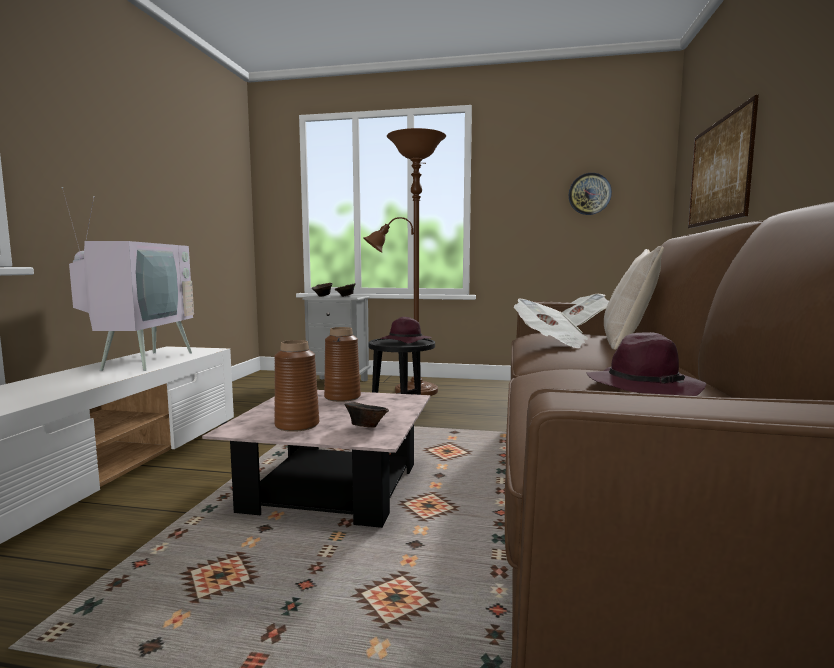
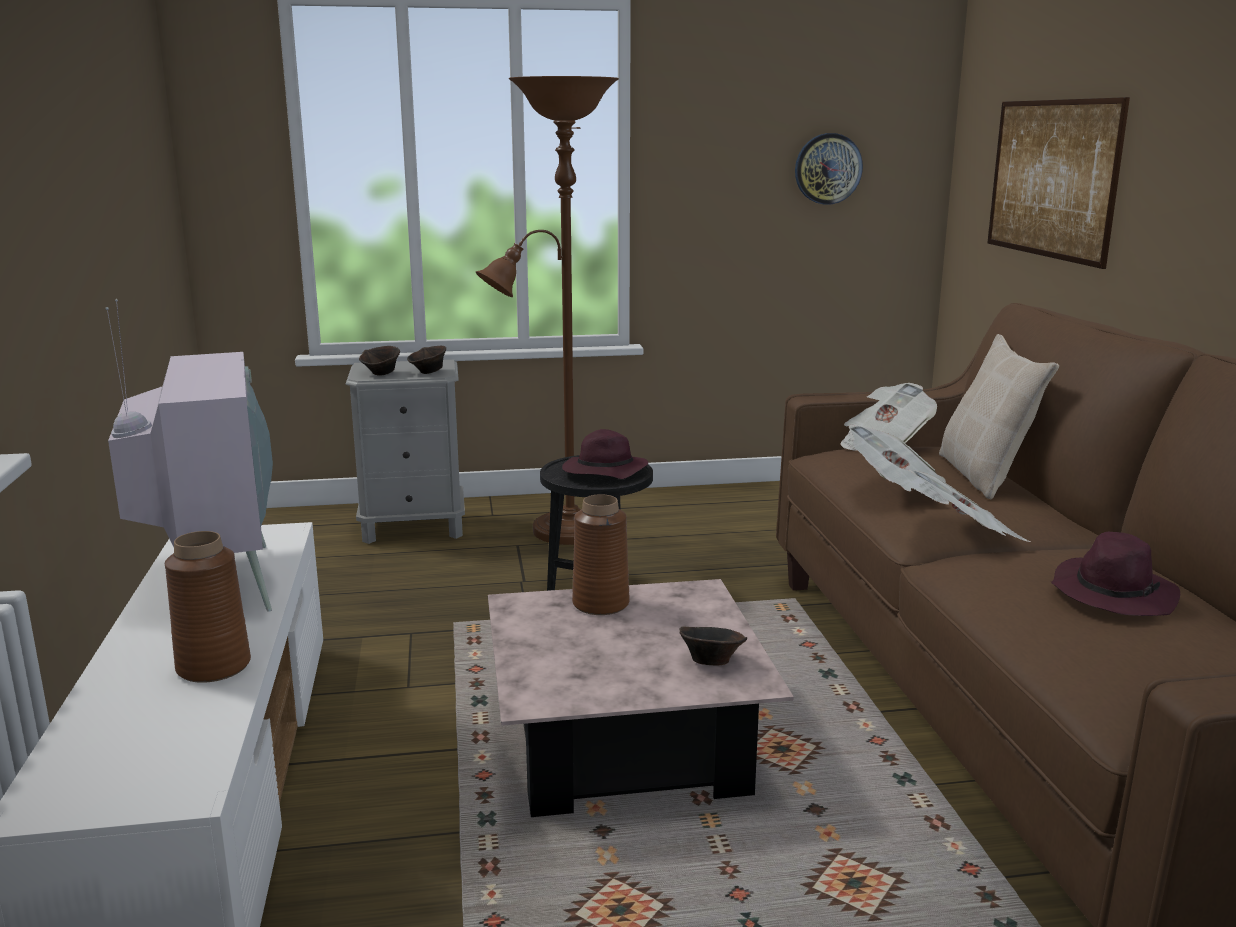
camera: 20 degrees left, 10 degrees up
brown vase [274,340,319,432] -> brown vase moved to [165,531,251,683]
none -> newspaper [908,470,1031,542]

